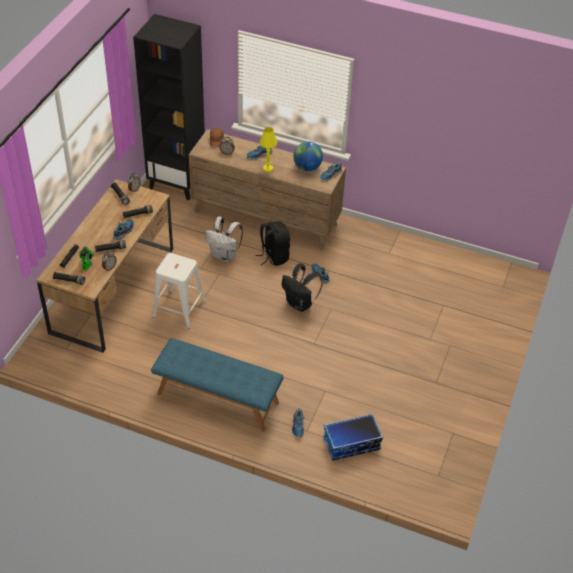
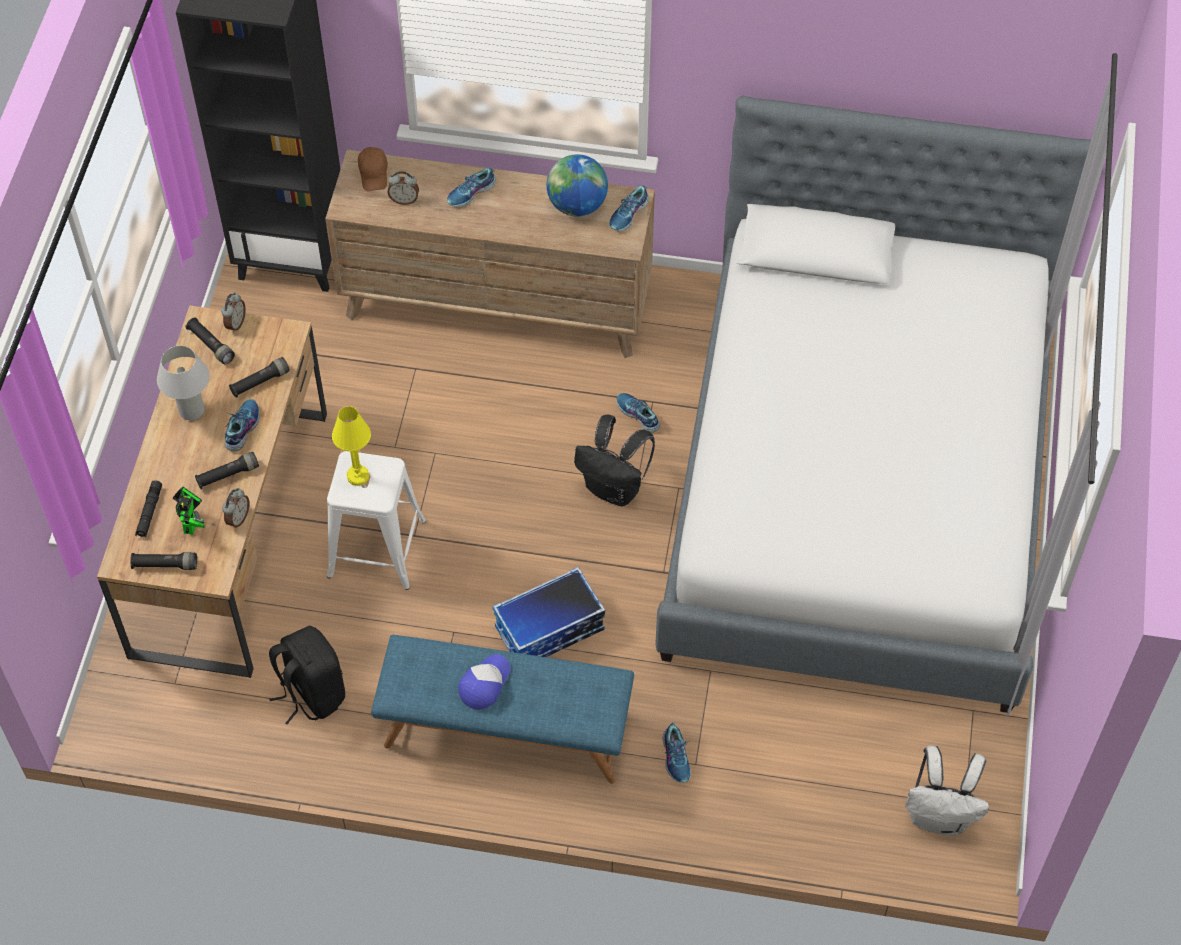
camera: 10 degrees left, 10 degrees up
white backpack [205,217,243,262] -> white backpack moved to [905,745,989,835]
black backpack [256,221,290,266] -> black backpack moved to [269,626,345,724]
yellow table lamp [260,127,277,172] -> yellow table lamp moved to [332,406,371,486]
storage box [323,413,383,461] -> storage box moved to [493,567,605,657]
none -> white table lamp [157,346,210,420]
none -> cap [458,654,510,709]
none -> bed [656,96,1091,713]

